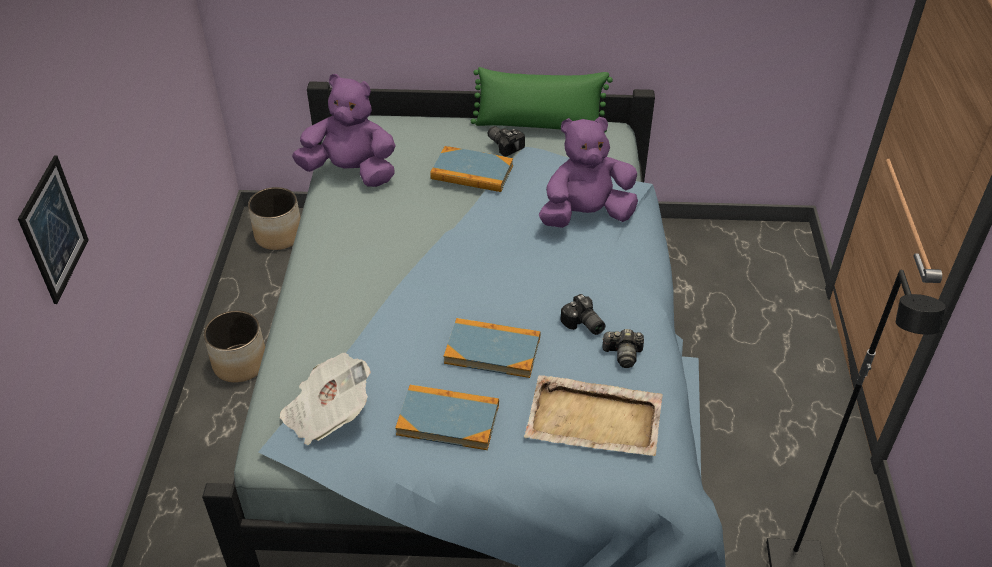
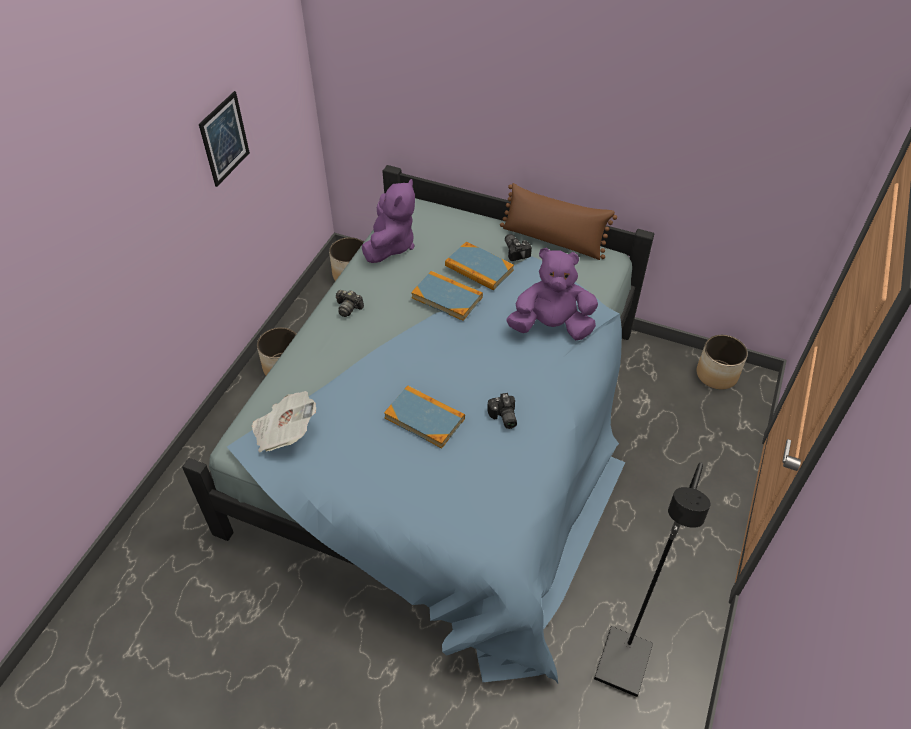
camera: 20 degrees right, 5 degrees up
picture [18,155,89,304] -> picture moved to [199,91,250,187]
purple plush toy [292,74,396,187] -> purple plush toy turned 75 degrees clockwise [362,179,415,263]
book [395,385,499,450] -> book moved to [411,271,483,321]
green pillow [471,67,613,133] -> brown pillow [500,183,617,260]
beige tray [524,375,663,456] -> none
camera [602,329,644,368] -> camera moved to [335,290,364,317]
none -> planter [696,335,748,389]

